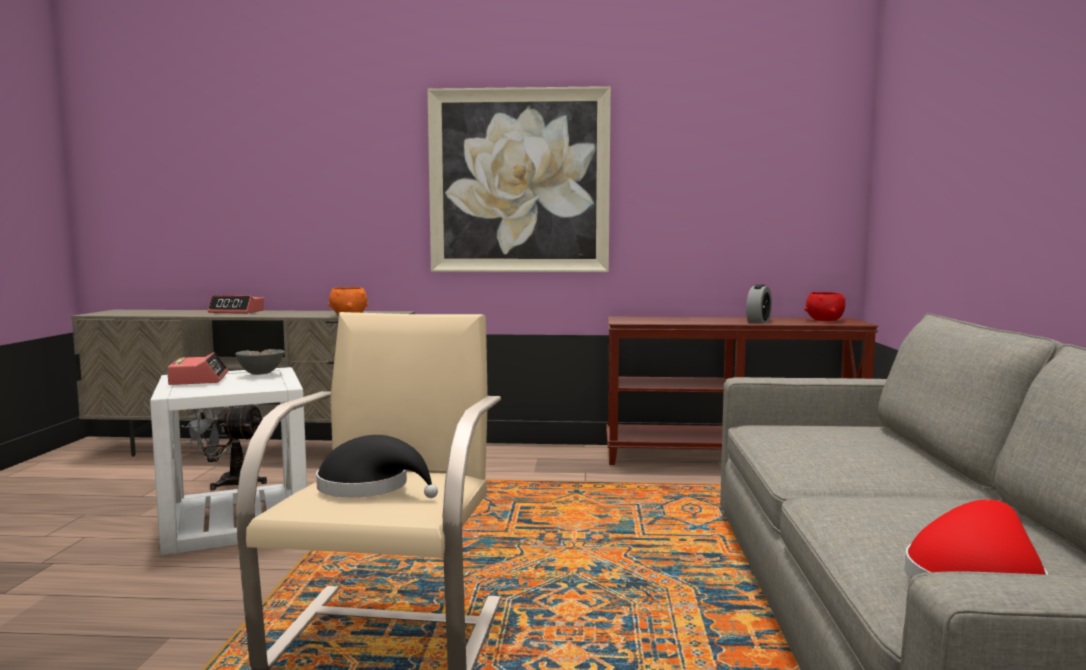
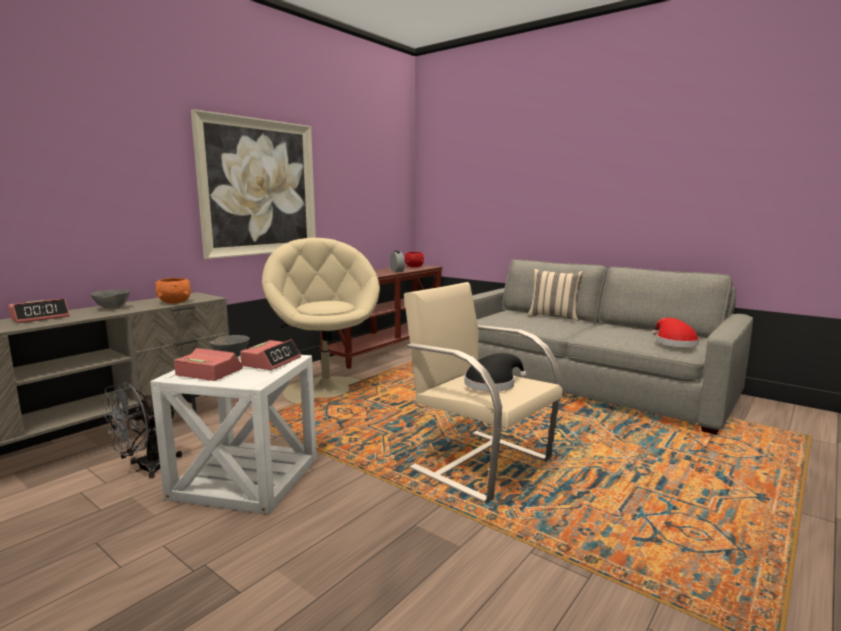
camera: 55 degrees left, 5 degrees up
none -> grey bowl [90,290,130,309]
none -> alarm clock [240,339,301,370]
none -> beige armchair [262,238,380,404]
none -> beige pillow [527,269,583,321]

